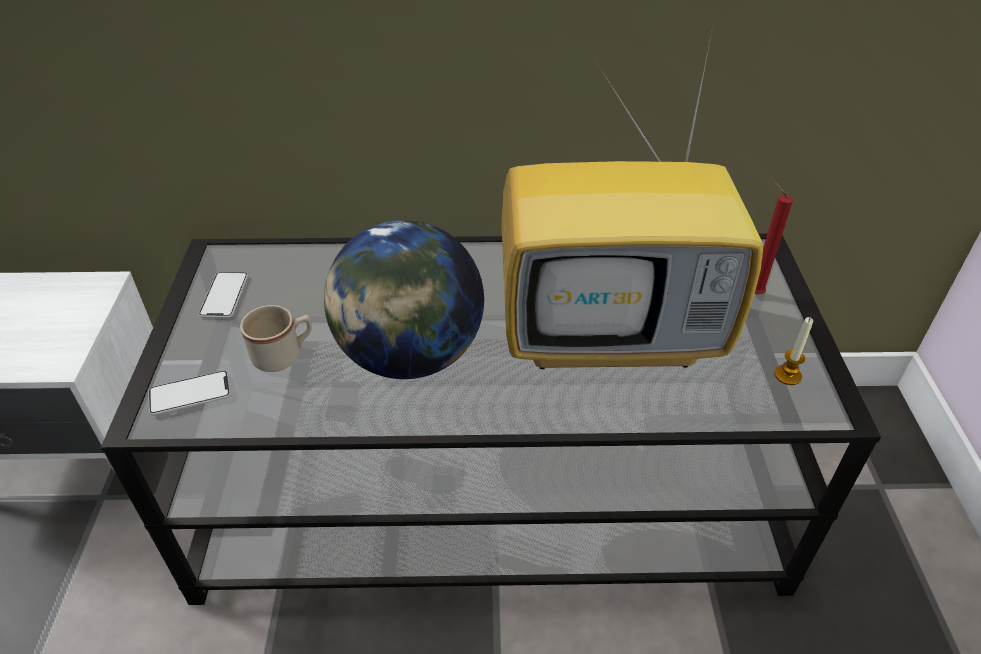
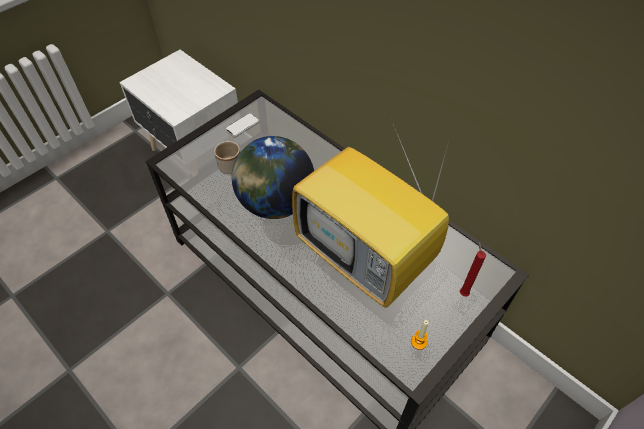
camera: 45 degrees right, 10 degrees up
phone [148,371,231,415] -> none

